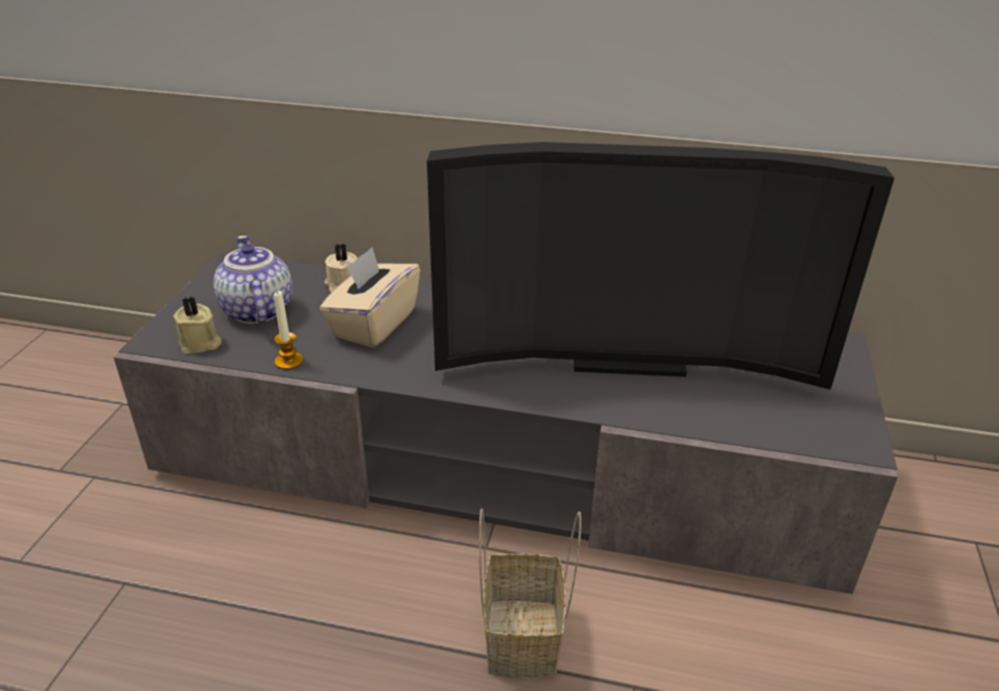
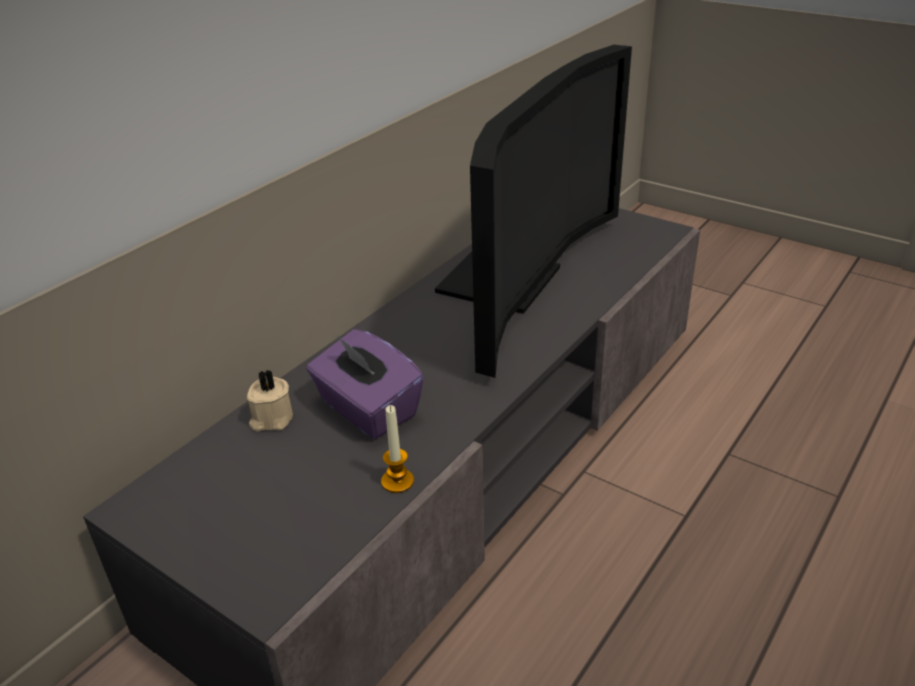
camera: 65 degrees left, 0 degrees up
beige candle [173,296,222,354] -> none
teapot [213,235,293,324] -> none
beige tissue box [320,247,420,347] -> purple tissue box [307,329,424,439]
basket [479,508,581,677] -> none

